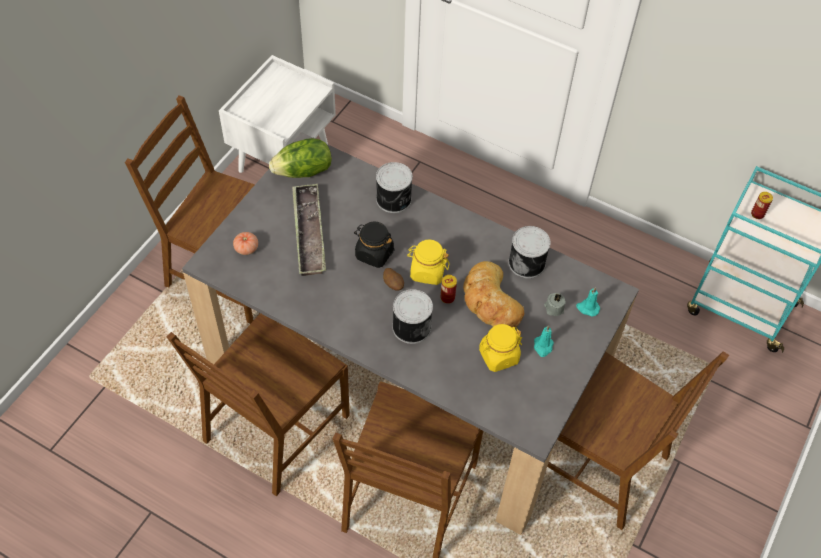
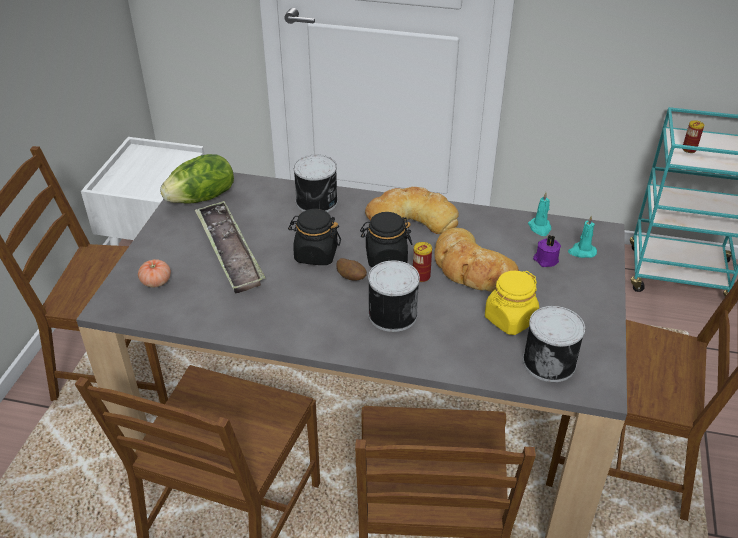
camera: 15 degrees left, 15 degrees down
yellow jar [407,239,449,285] -> black jar [360,212,412,268]
can [508,226,551,278] -> can moved to [523,306,585,382]
turquoise candle [534,325,554,357] -> turquoise candle moved to [528,192,551,236]
grey candle [544,293,566,316] -> purple candle [533,235,561,267]
none -> bread [365,187,459,234]

